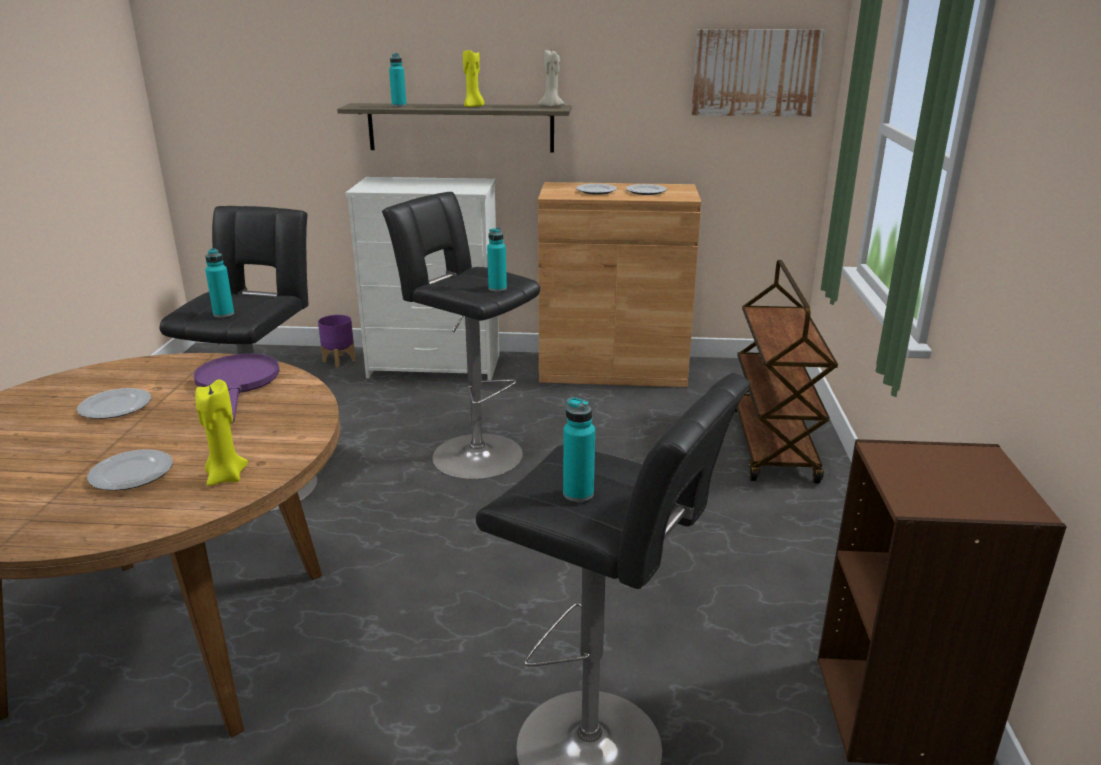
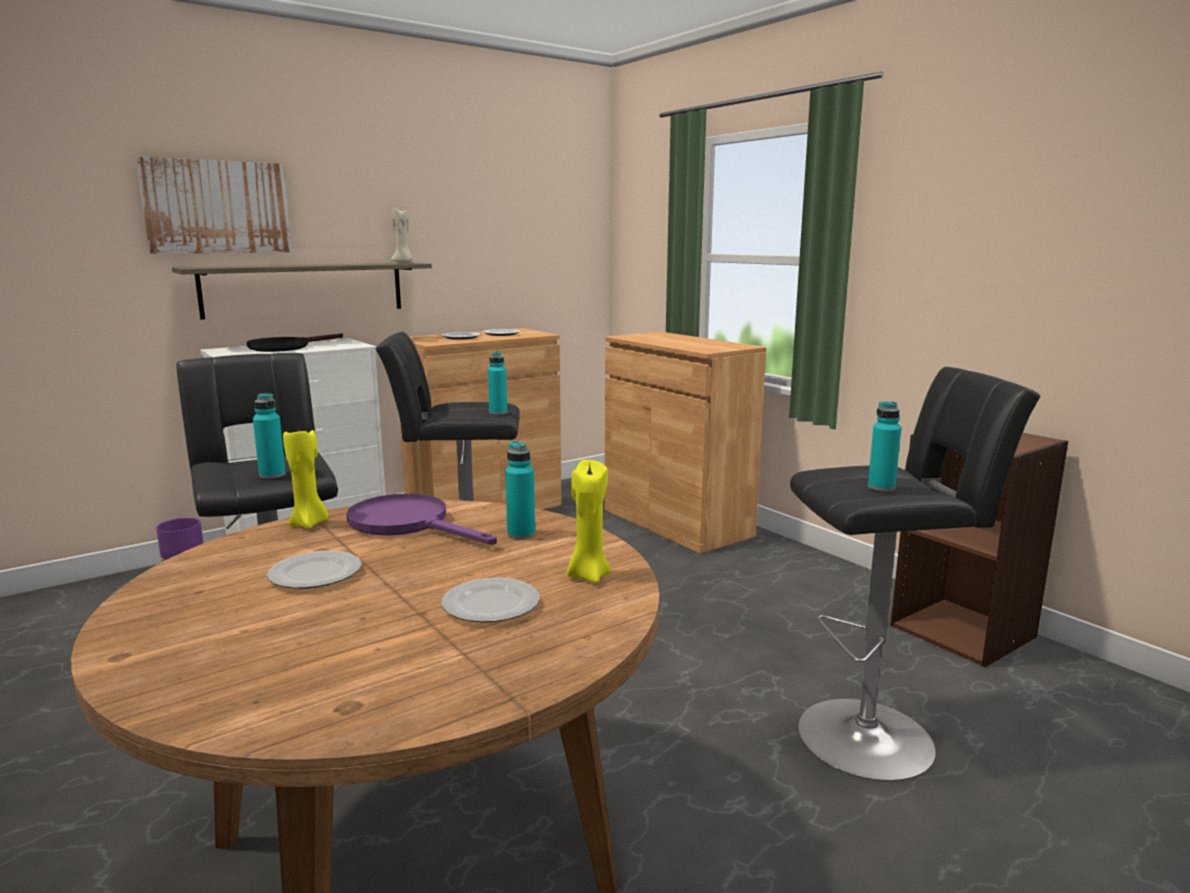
camera: 40 degrees left, 10 degrees down
turquoise bottle [389,53,407,107] -> turquoise bottle moved to [505,441,535,539]
yellow candle [463,50,484,107] -> yellow candle moved to [283,425,328,529]
picture [692,29,824,117] -> picture moved to [136,156,292,254]
brown cart [735,260,838,484] -> brown cabinet [605,332,766,554]
none -> black frying pan [246,333,343,352]

